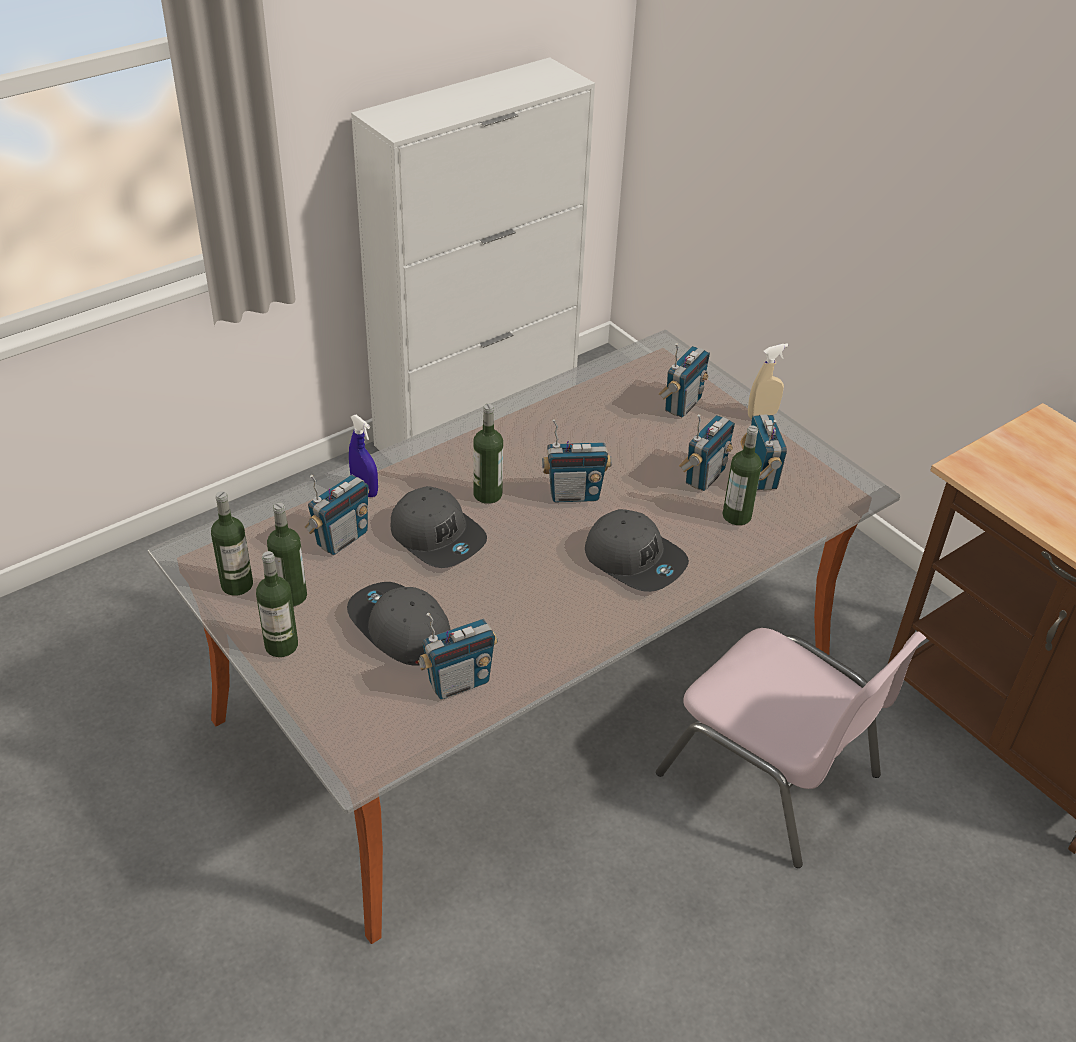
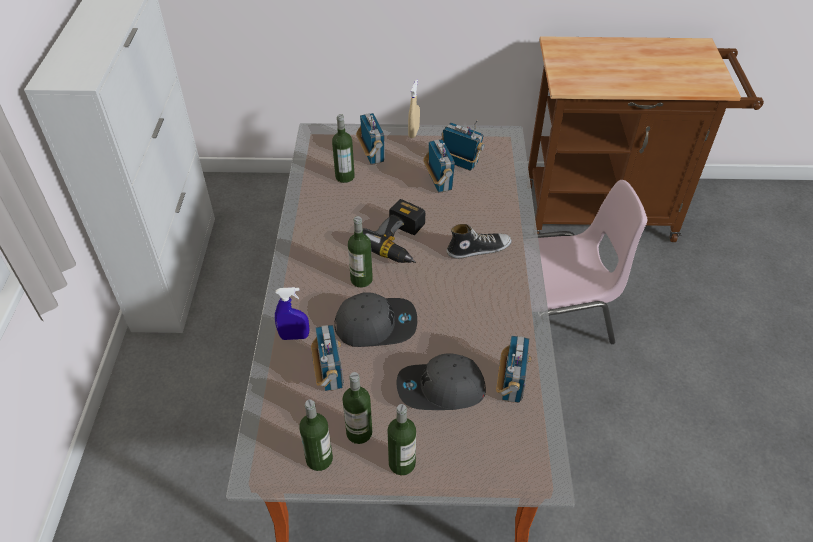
camera: 50 degrees left, 5 degrees up
radio [542,419,612,502] -> power drill [363,199,425,263]
grey cap [585,509,689,592] -> shoe [446,224,512,259]
bottle [722,425,762,525] -> bottle moved to [332,114,355,183]

